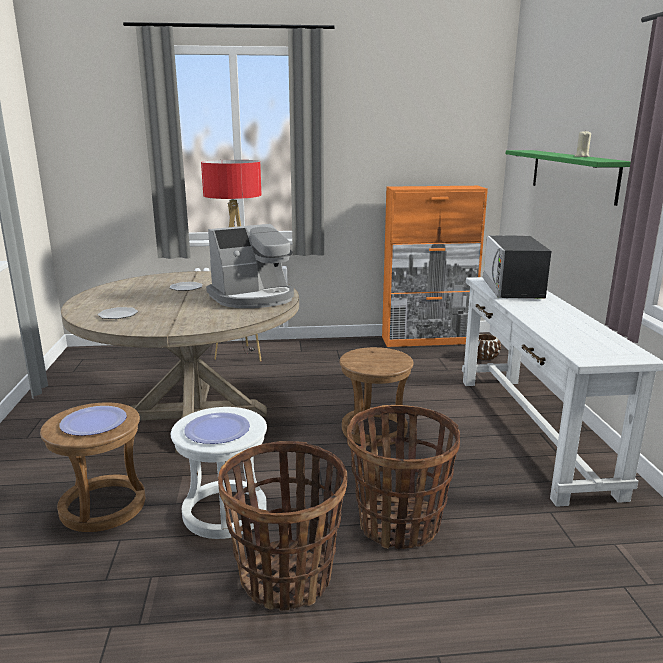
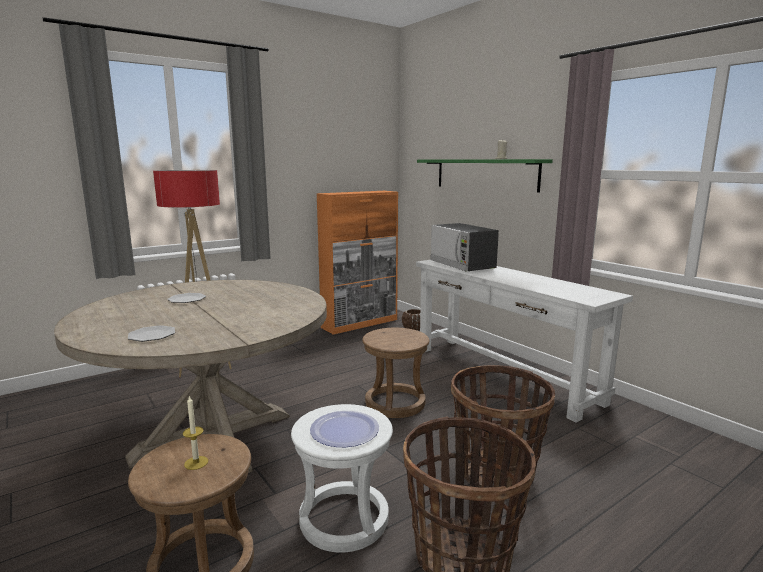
camera: 30 degrees left, 5 degrees down
plate [60,406,127,436] -> candle [183,396,208,470]
coffee machine [206,224,294,308] -> none

